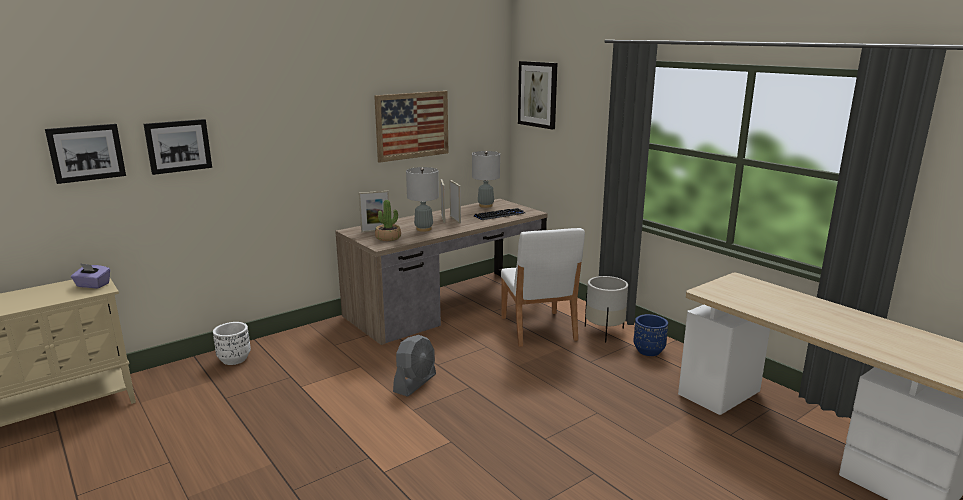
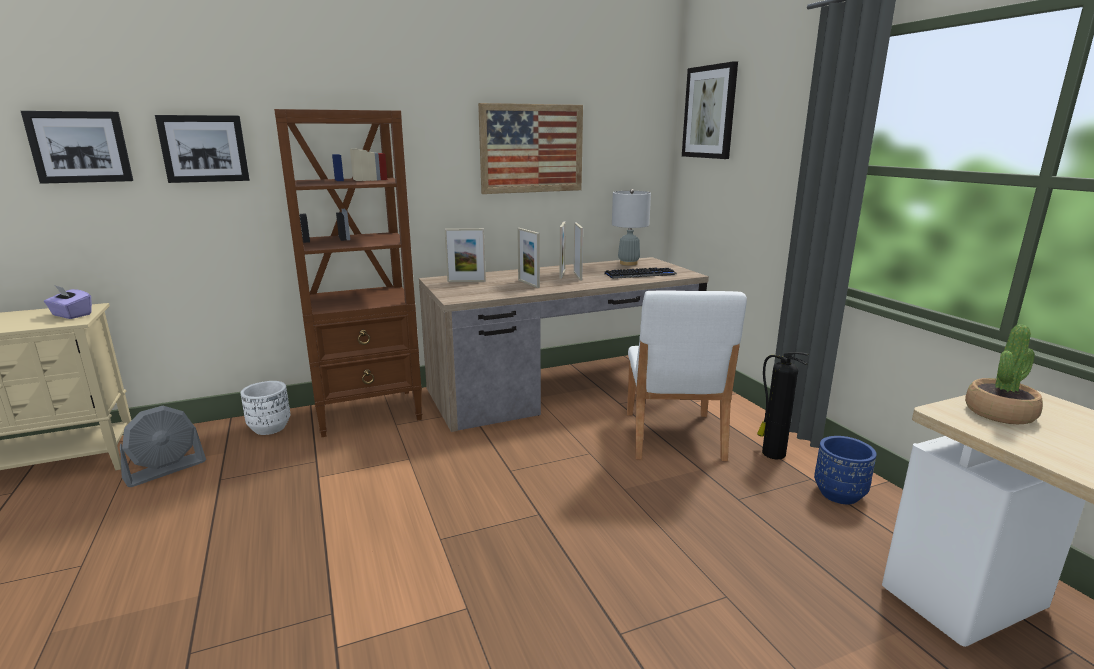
camera: 15 degrees right, 0 degrees up
potted plant [375,200,401,241] -> potted plant moved to [965,325,1043,424]
grey fan [393,335,436,397] -> grey fan moved to [120,406,206,487]
grey table lamp [406,167,439,232] -> picture frame [517,228,540,288]
white planter [585,276,628,342] -> fire extinguisher [757,352,809,459]
none -> brown bookcase [274,109,422,437]

